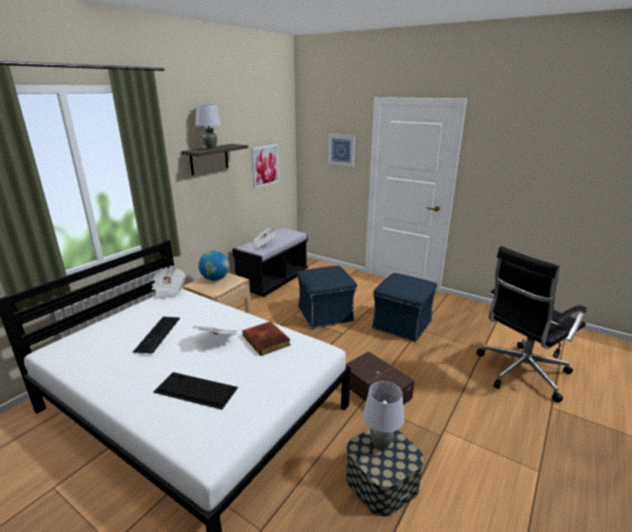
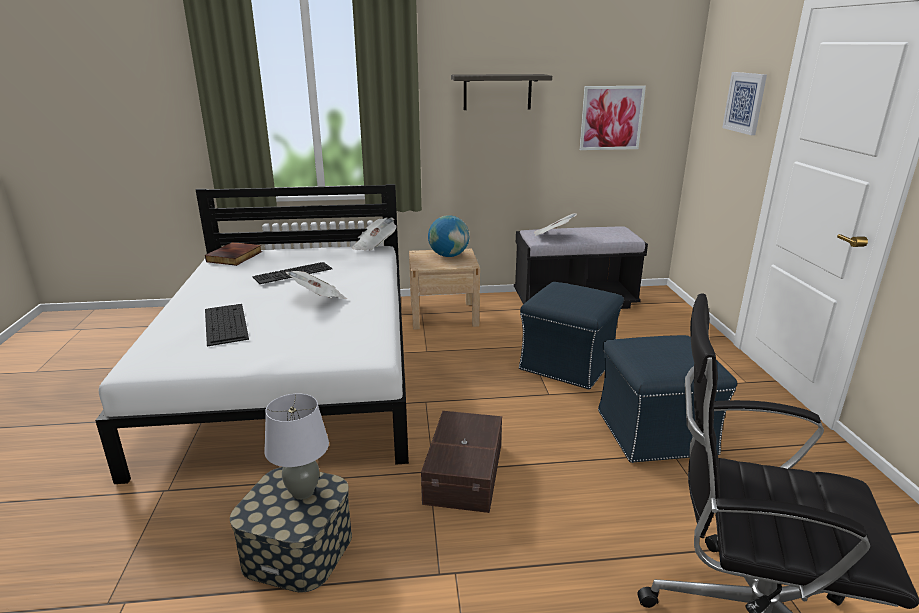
camera: 50 degrees right, 0 degrees up
grey table lamp [196,104,221,149] -> none
book [243,321,290,356] -> book moved to [205,242,262,266]

